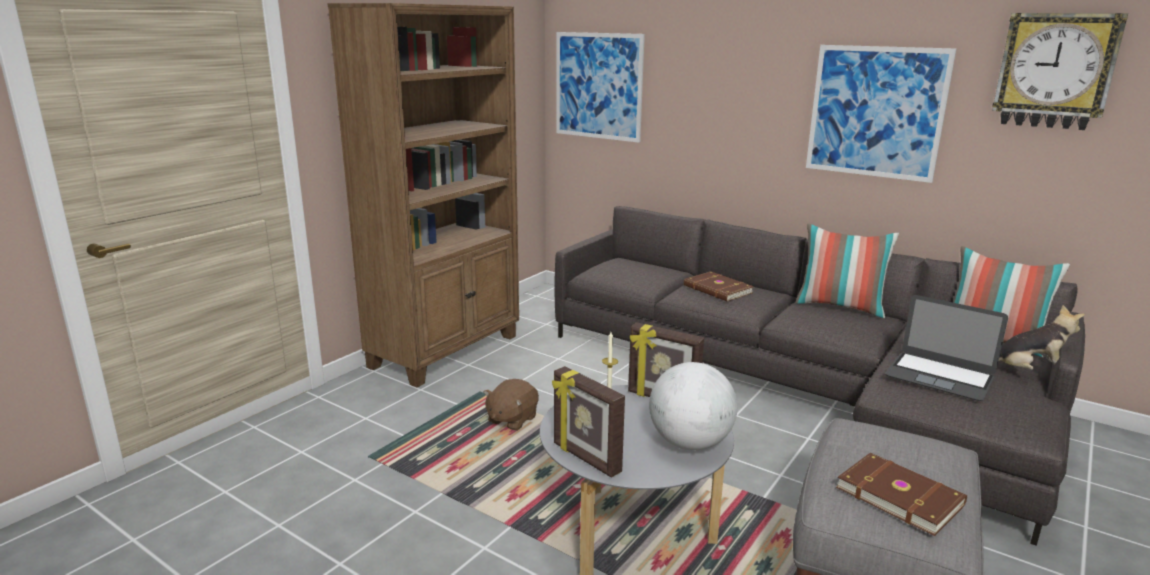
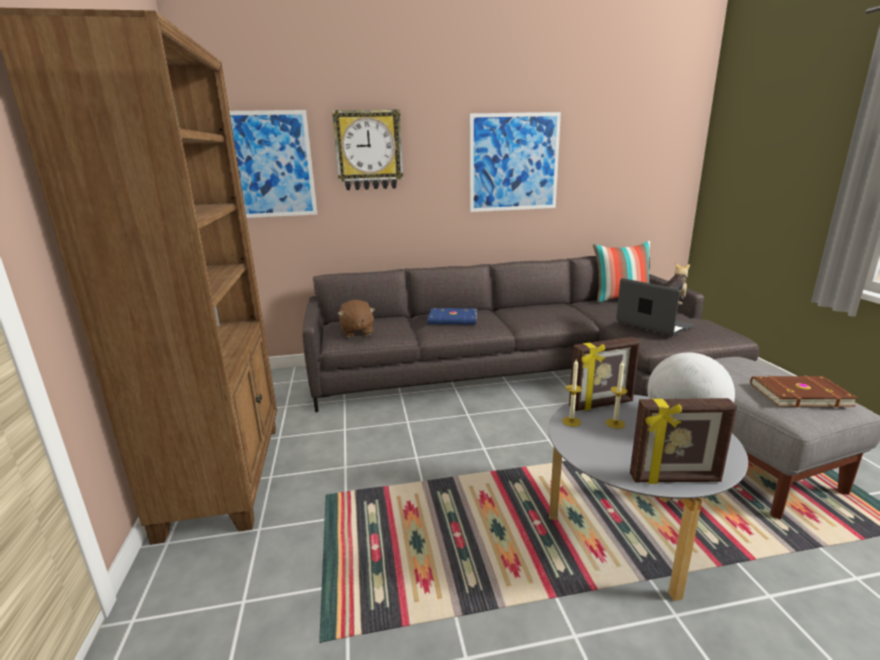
camera: 45 degrees left, 0 degrees up
brown plush toy [484,379,539,431] -> brown plush toy moved to [338,300,375,338]
brown book [684,272,754,302] -> blue book [427,308,477,325]
pillow [796,223,899,318] -> none
laptop [885,295,1008,401] -> laptop turned 120 degrees counterclockwise [616,278,695,336]
wall clock [992,13,1128,130] -> wall clock moved to [332,109,403,190]
none -> candle [606,360,628,429]

